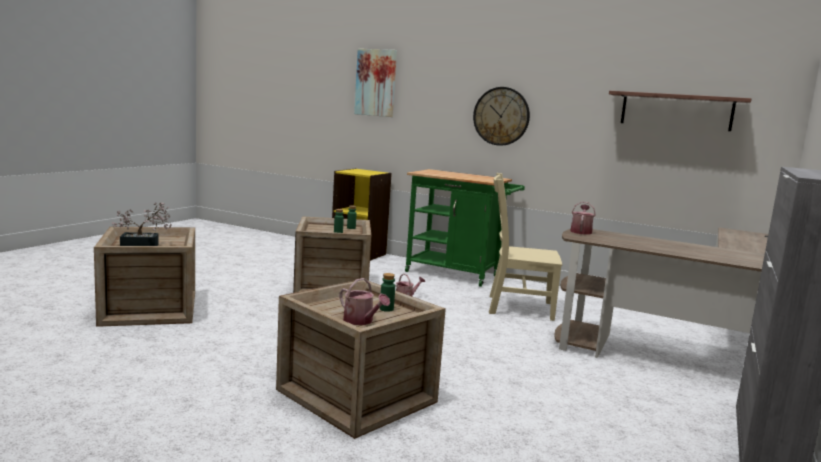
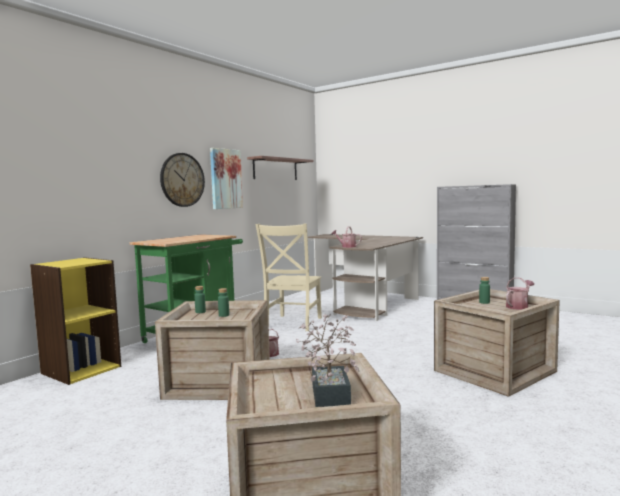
camera: 80 degrees left, 5 degrees down
picture [354,49,397,117] -> picture moved to [210,148,243,209]

